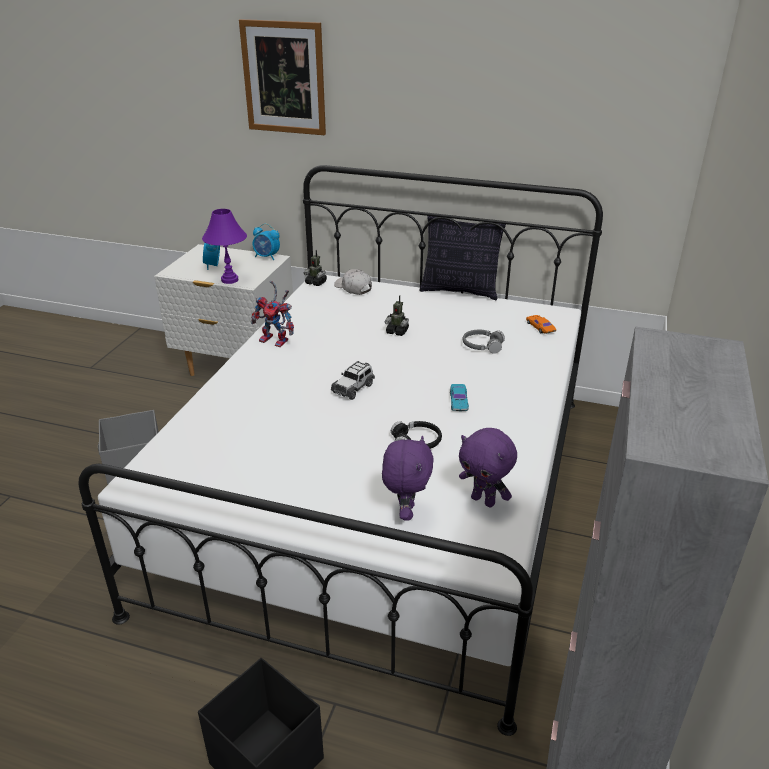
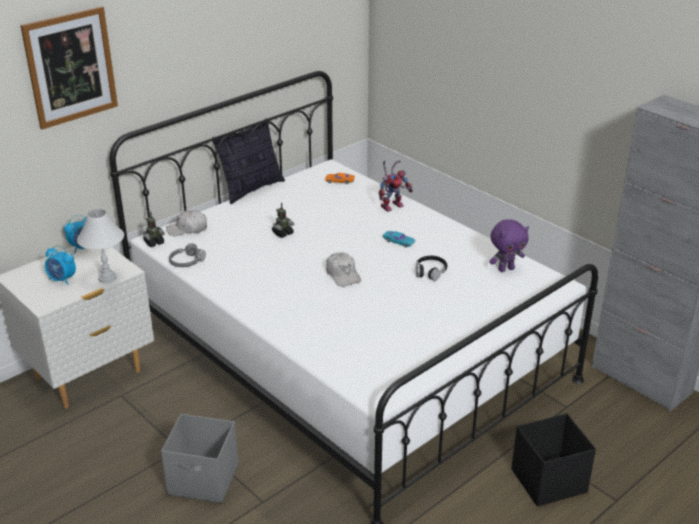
camera: 60 degrees left, 0 degrees up
purple table lamp [202,209,247,284] -> white table lamp [77,209,124,283]
toy robot [251,281,294,347] -> toy robot moved to [379,161,413,212]
toy car [331,361,375,400] -> white cap [326,252,361,287]
purple plush toy [382,436,434,521] -> none
grey headphones [462,330,505,354] -> grey headphones moved to [169,243,206,267]

